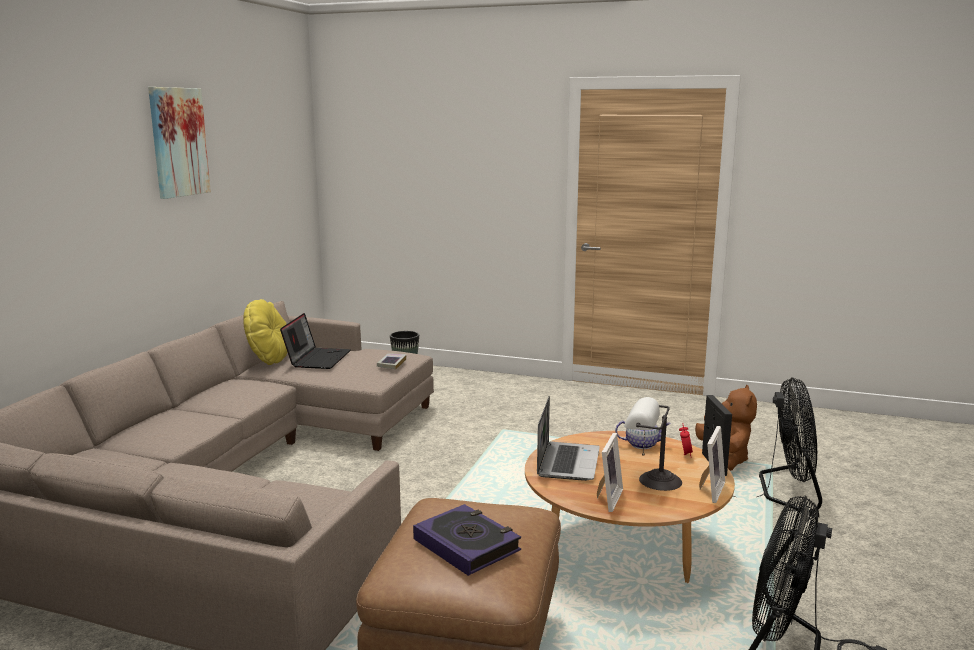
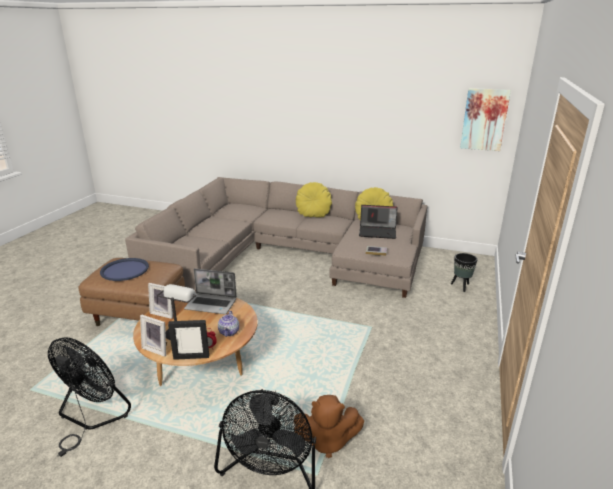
camera: 90 degrees right, 10 degrees up
picture [148,87,211,199] -> picture moved to [460,88,511,151]
book [413,504,521,576] -> blue tray [100,258,149,281]
none -> yellow pillow [296,182,332,217]

